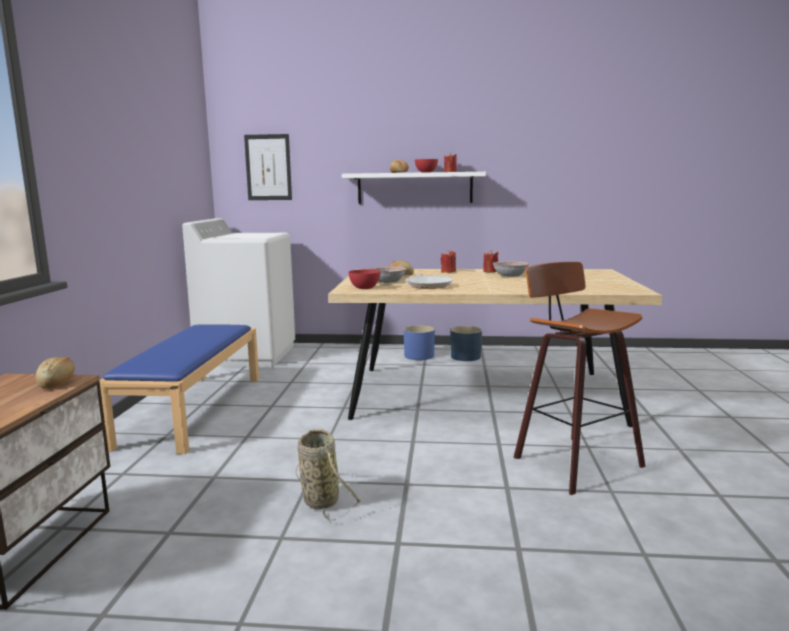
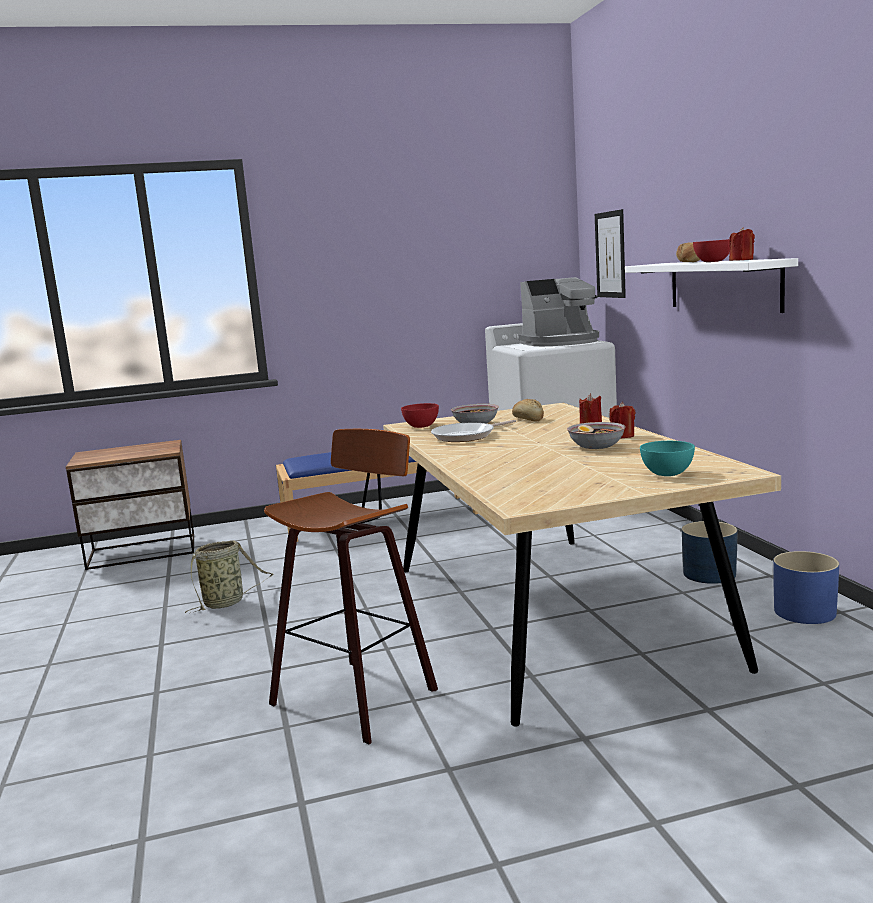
camera: 70 degrees right, 0 degrees up
bread [36,356,75,389] -> none
blue planter [404,325,435,360] -> blue planter moved to [773,551,839,624]
none -> coffee machine [518,277,599,346]
none -> turquoise bowl [640,441,695,476]

